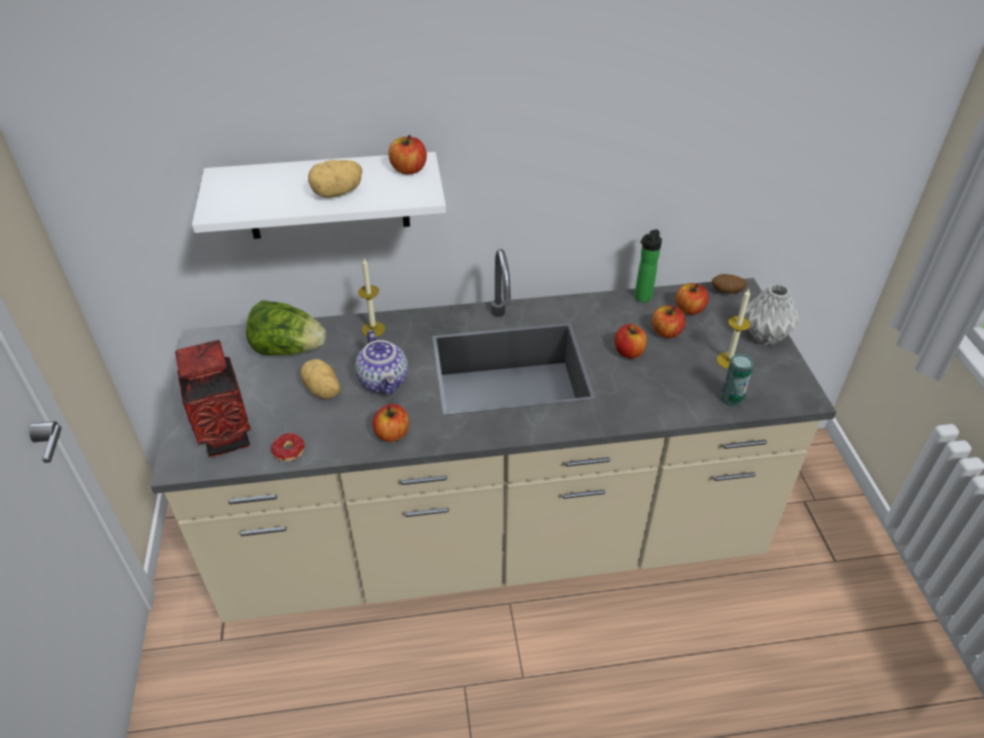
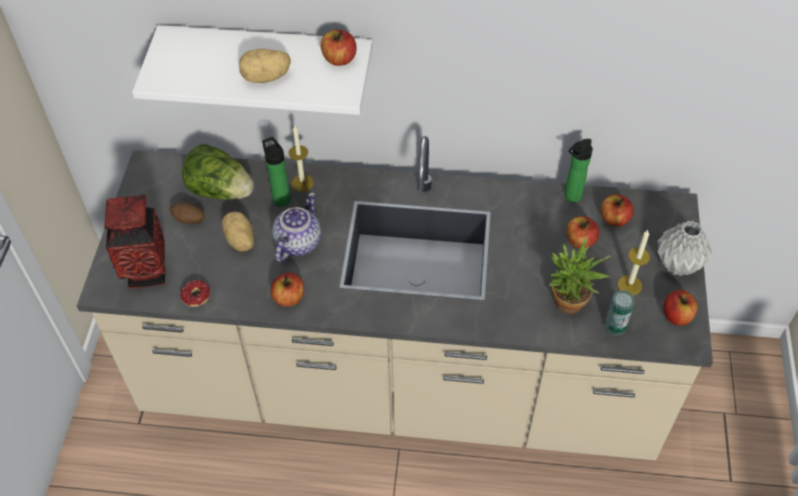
camera: 15 degrees right, 10 degrees up
teapot [355,330,408,395] -> teapot turned 150 degrees counterclockwise [272,192,321,262]
apple [615,324,647,359] -> apple moved to [664,290,698,326]
potato [712,274,747,294] -> potato moved to [170,202,205,224]
none -> bottle [262,137,291,207]
none -> potted plant [549,237,611,314]

